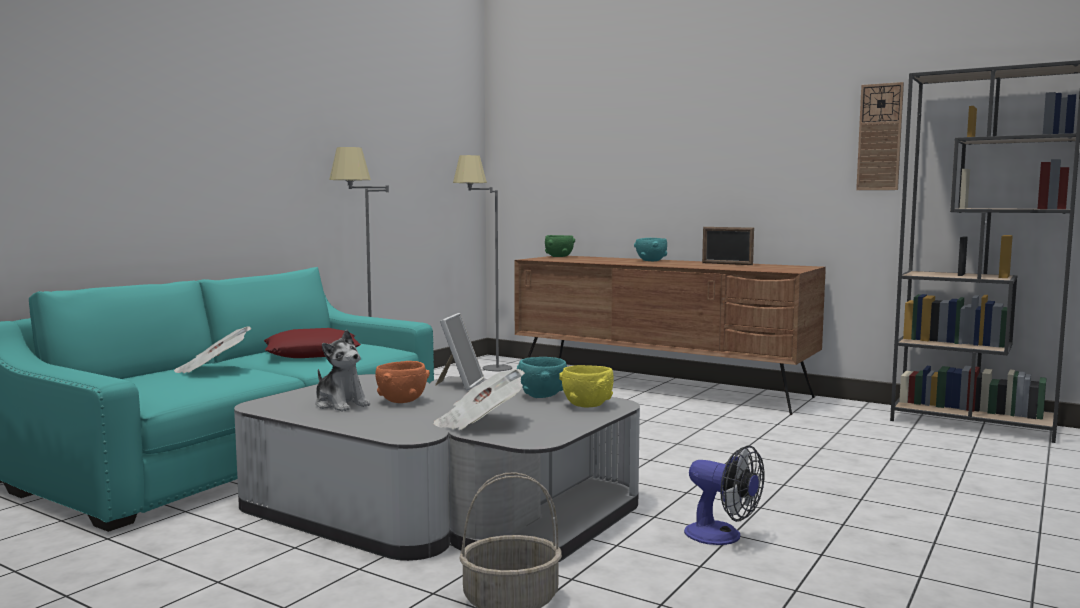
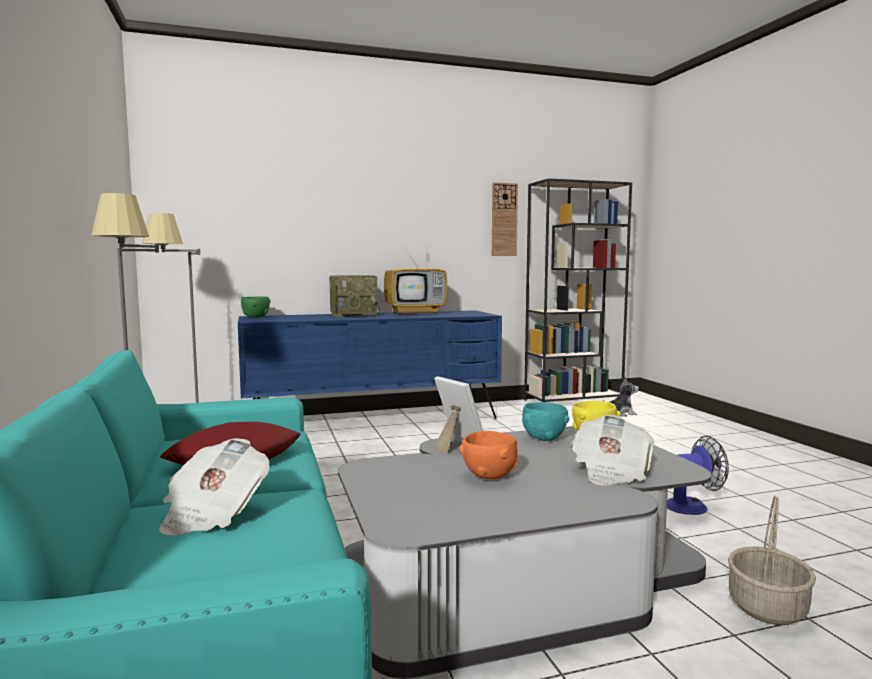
camera: 50 degrees left, 0 degrees up
plush toy [315,330,370,412] -> plush toy moved to [603,377,639,417]
brown tv stand [514,256,826,415] -> blue tv stand [238,310,502,419]
turquoise bowl [634,238,667,261] -> radio [329,275,380,317]
picture frame [702,227,754,265] -> television [384,250,447,315]

